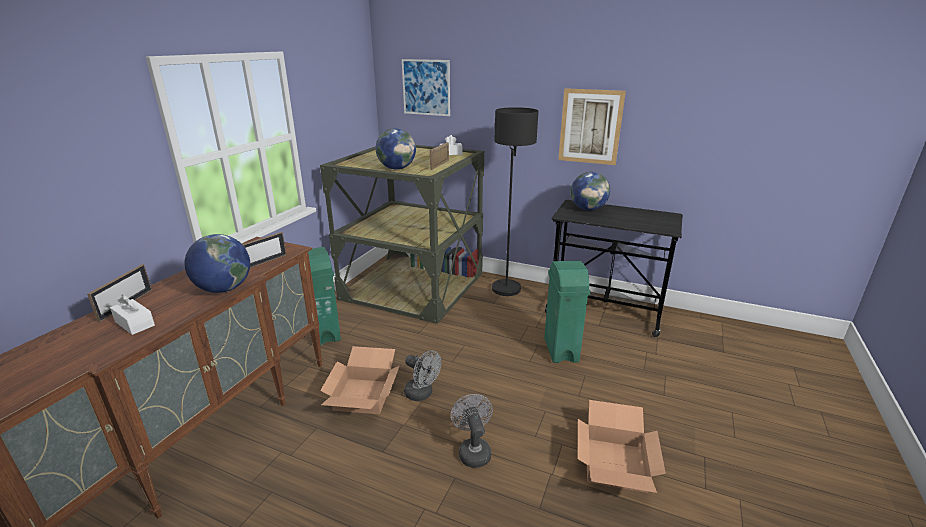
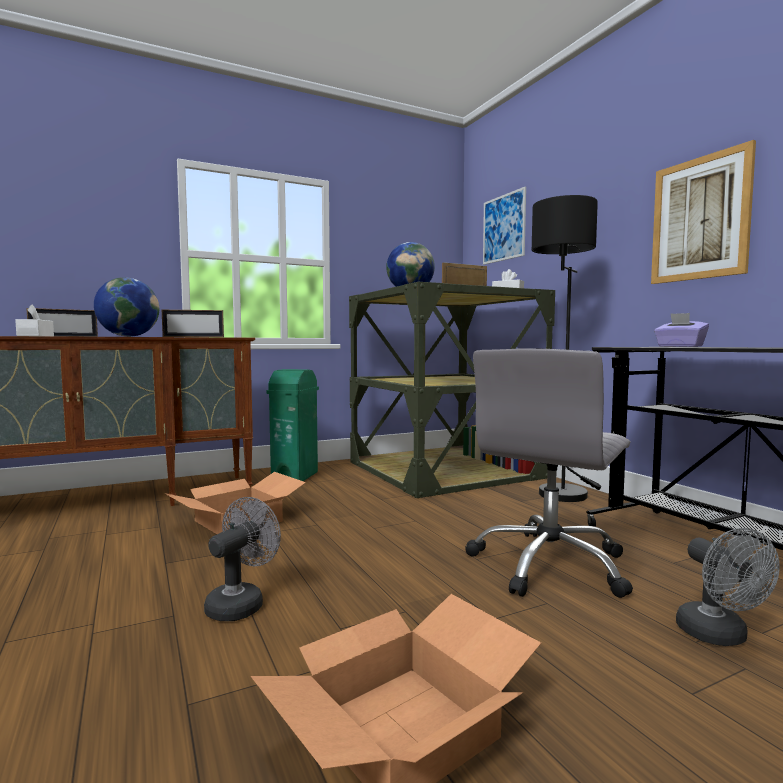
camera: 40 degrees right, 20 degrees down
grey fan [404,350,441,401] -> grey fan moved to [676,528,779,646]
green trash can [544,261,591,363] -> grey office chair [465,348,633,598]
globe [571,172,610,210] -> purple tissue box [654,313,709,347]

